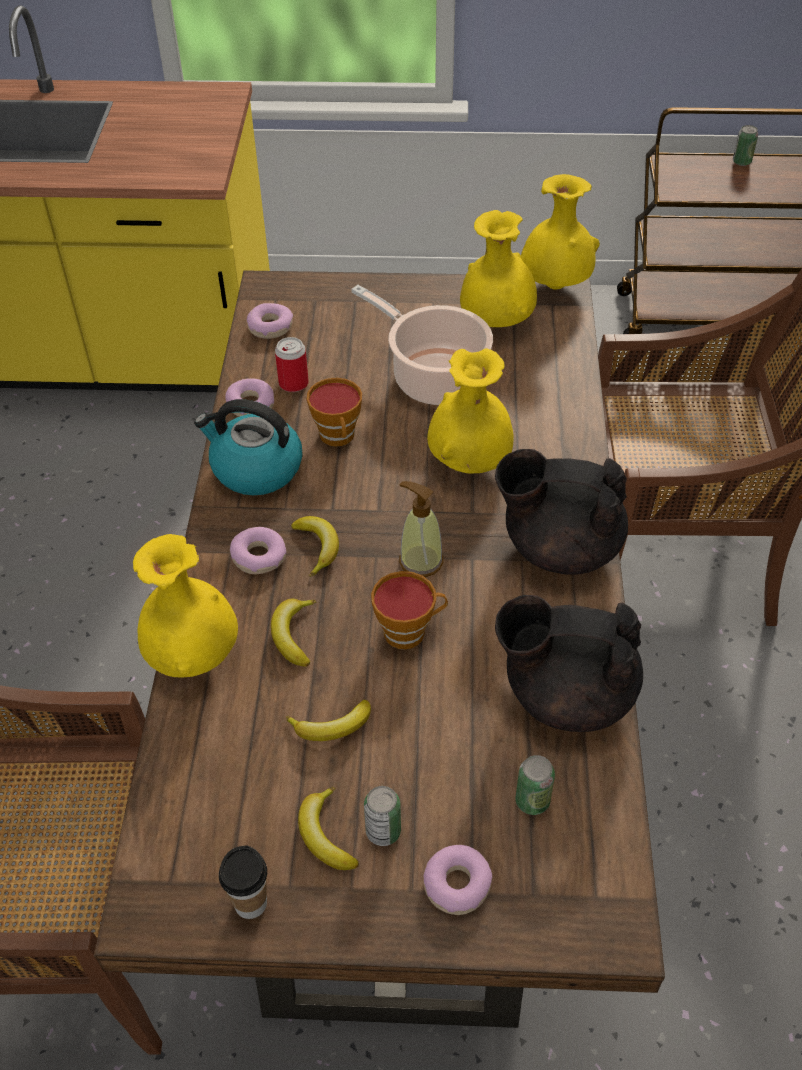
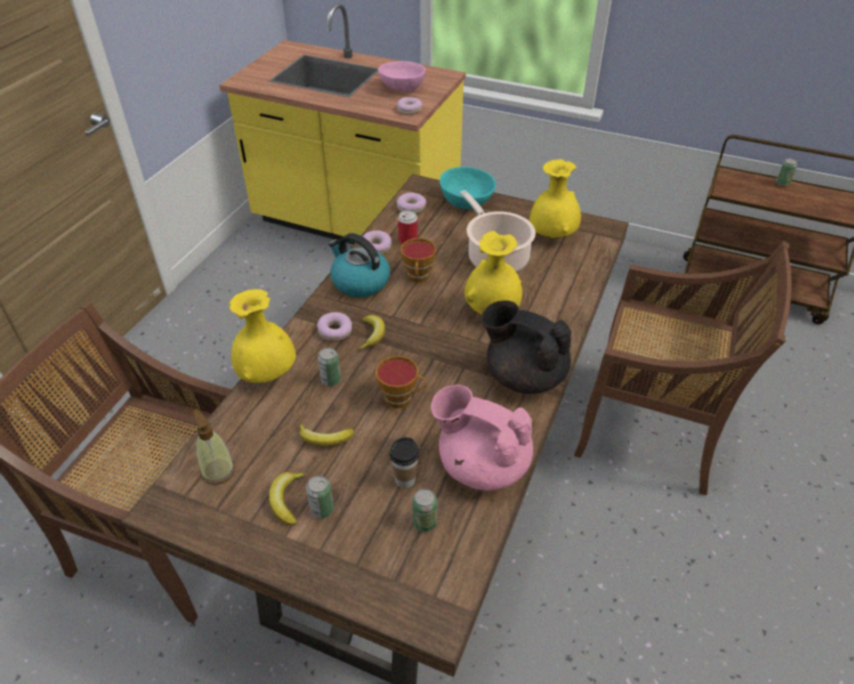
camera: 20 degrees right, 5 degrees down
cup [219,846,267,919] -> cup moved to [389,437,419,488]
banana [271,599,317,667] -> can [318,347,341,386]
soap dispenser [399,481,443,577] -> soap dispenser moved to [192,409,235,484]
donut [424,845,492,915] -> donut moved to [397,97,422,115]
black teapot [495,595,643,732] -> pink teapot [431,385,533,491]
yellow vase [520,174,600,290] -> none
none -> pink bowl [378,61,425,92]
none -> turquoise bowl [439,167,496,209]

